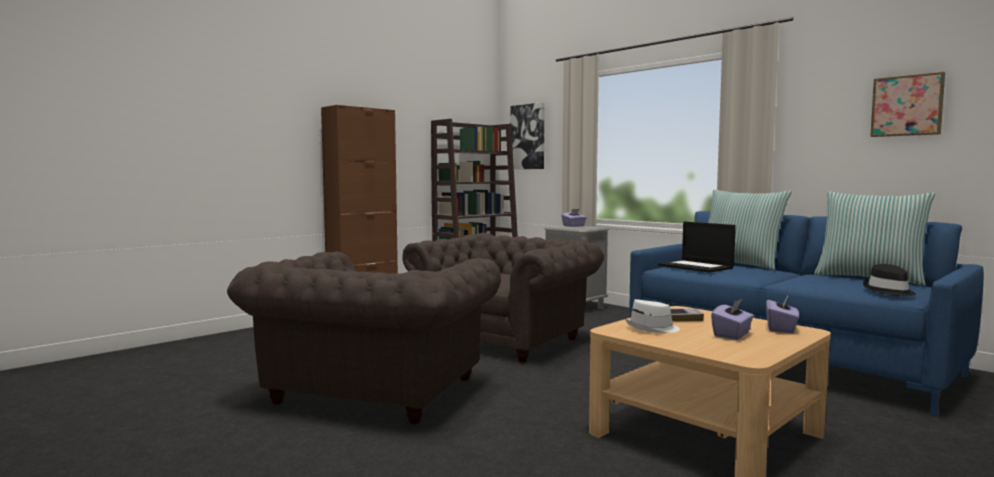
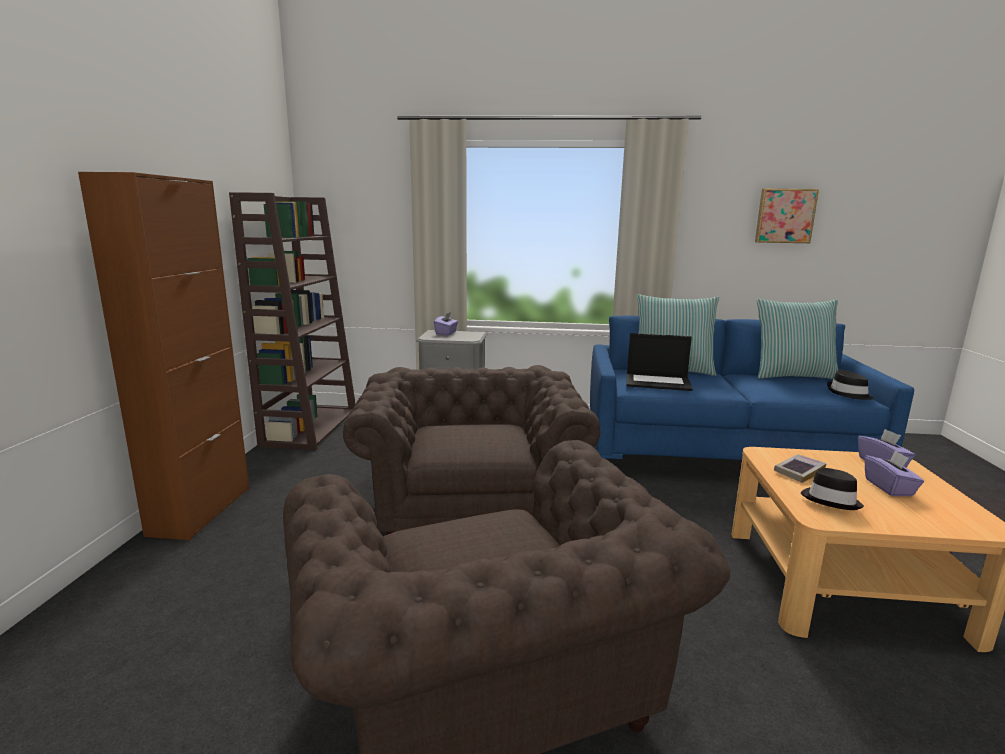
camera: 40 degrees left, 10 degrees up
picture [510,102,545,169] -> none
white hat [625,299,680,333] -> black hat [801,468,864,510]

